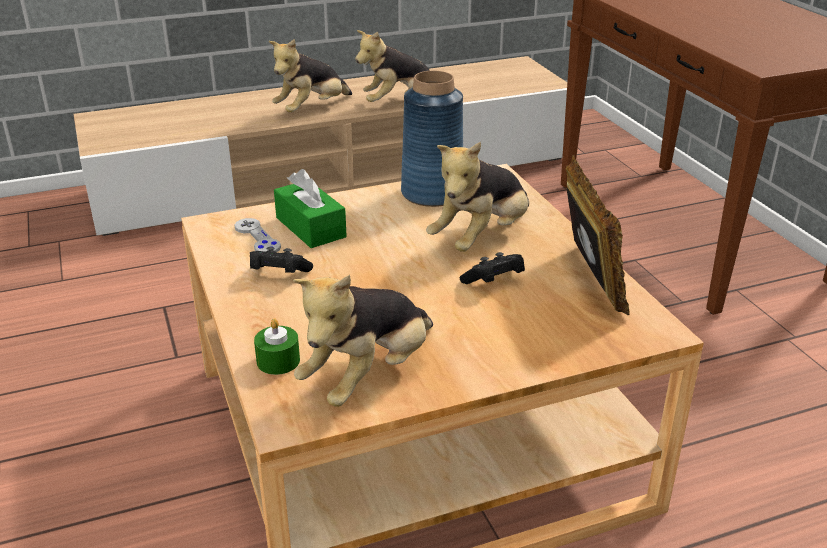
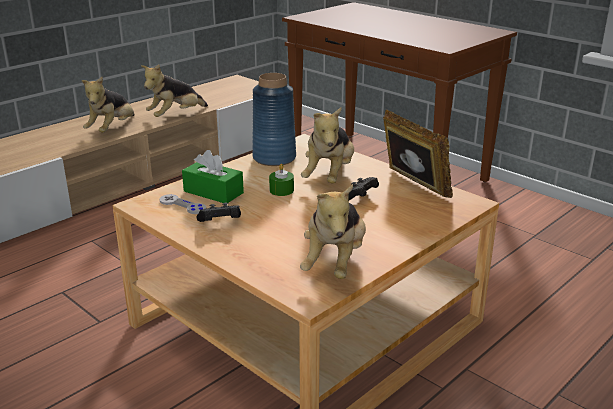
camera: 25 degrees left, 5 degrees down
green candle [254,318,300,375] -> green candle moved to [269,164,294,196]

